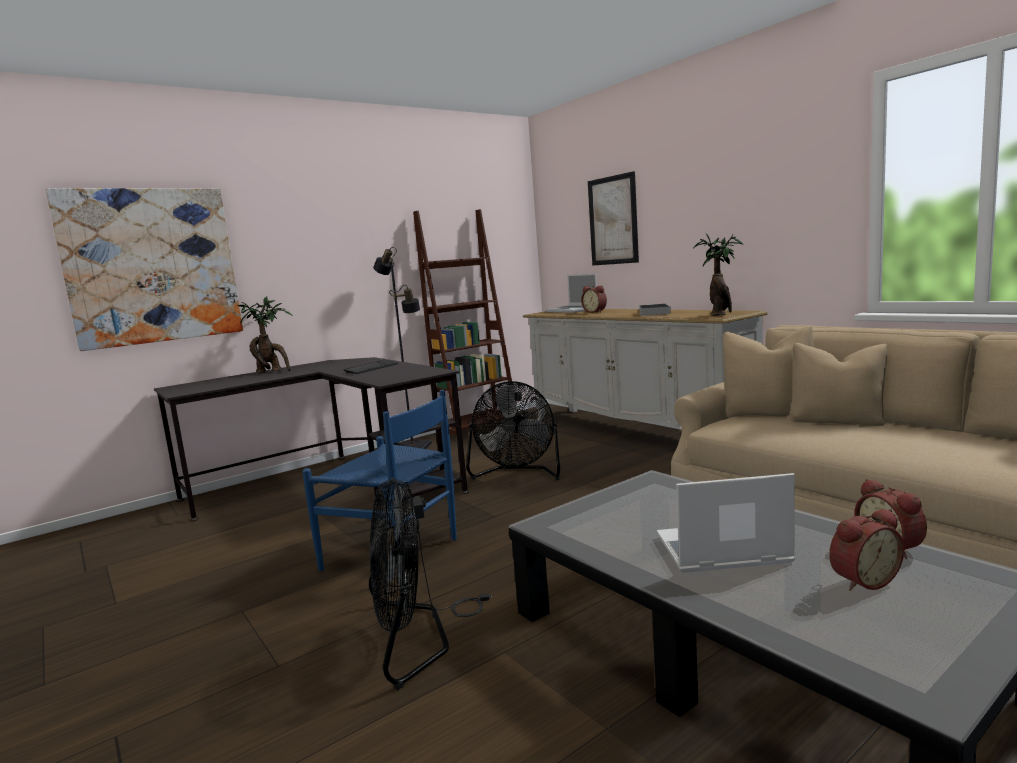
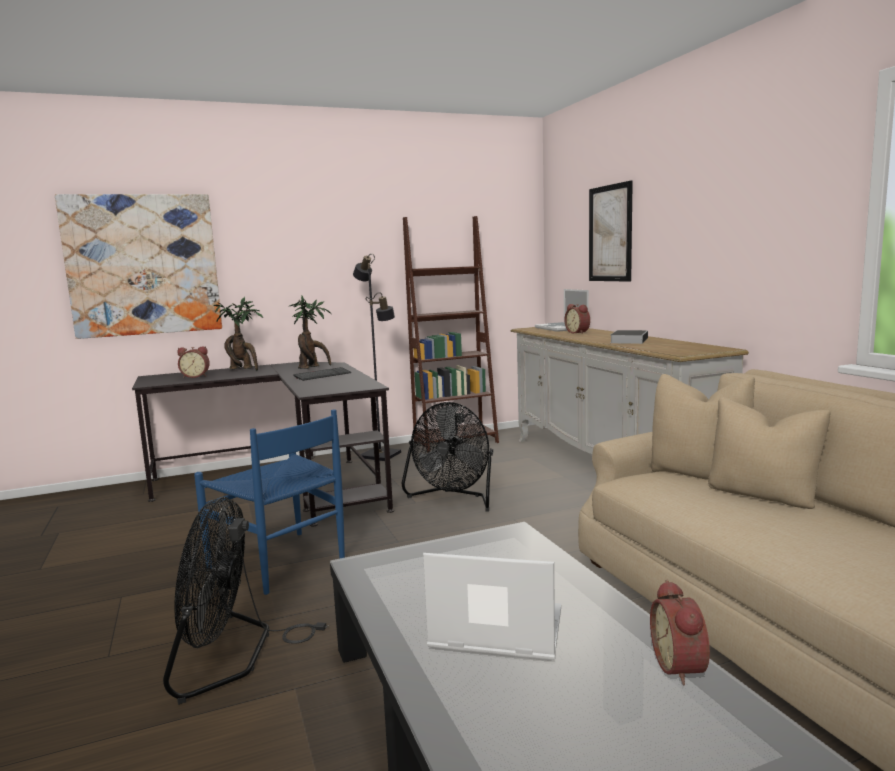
camera: 15 degrees right, 0 degrees up
potted plant [693,233,743,316] -> potted plant moved to [290,296,331,369]
alarm clock [829,509,904,591] -> alarm clock moved to [177,346,210,378]

